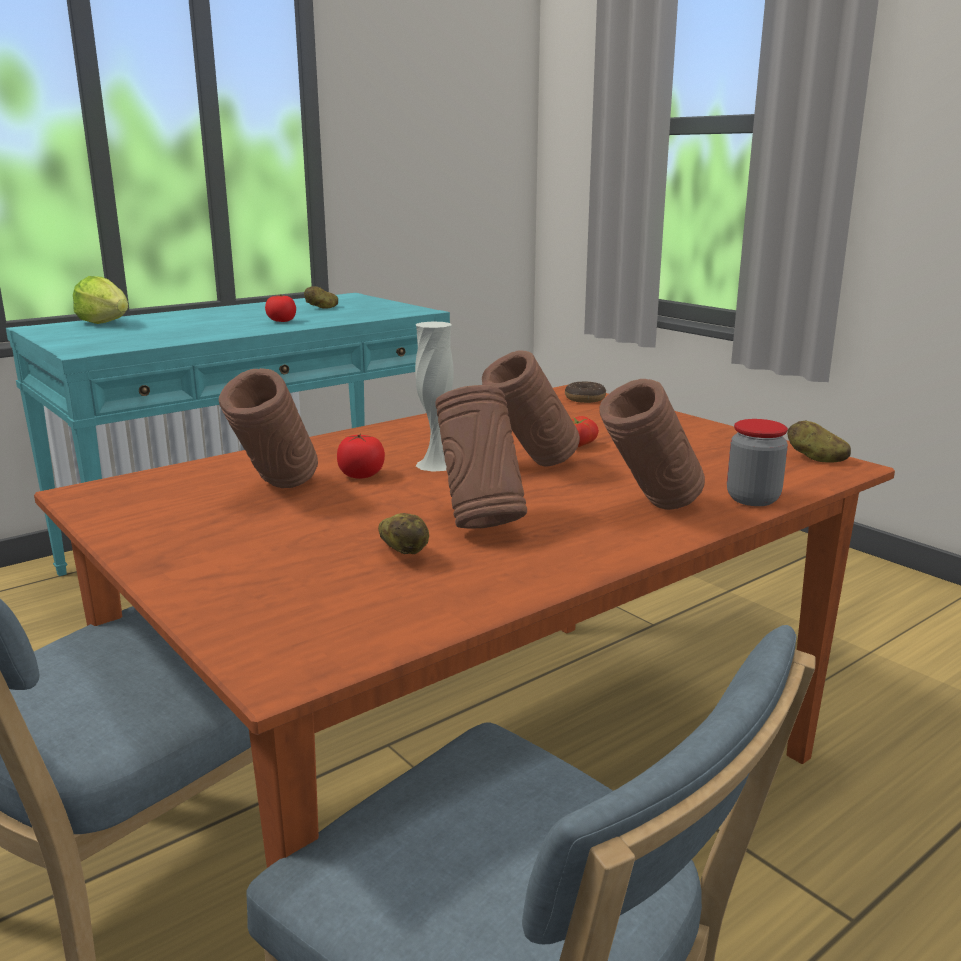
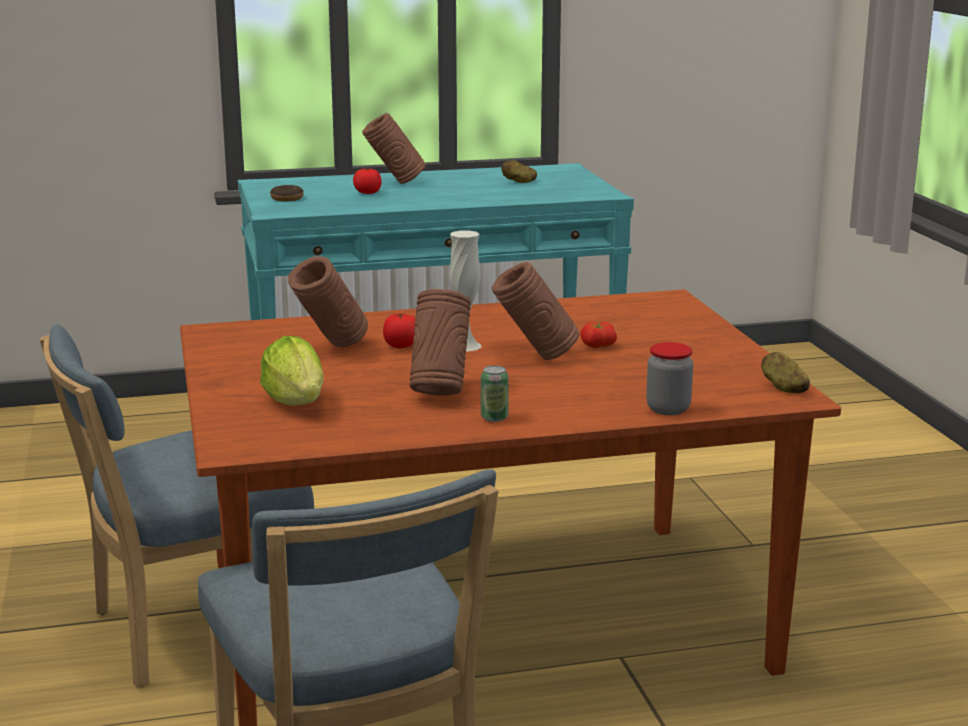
camera: 25 degrees right, 0 degrees up
lettuce [73,276,128,324] -> lettuce moved to [260,336,324,406]
tomato [265,294,296,322] -> tomato moved to [353,168,382,194]
potato [378,513,429,554] -> none
donut [565,381,606,403] -> donut moved to [270,185,303,201]
brown vase [599,379,705,510] -> brown vase moved to [362,113,426,184]
none -> can [481,365,509,422]

